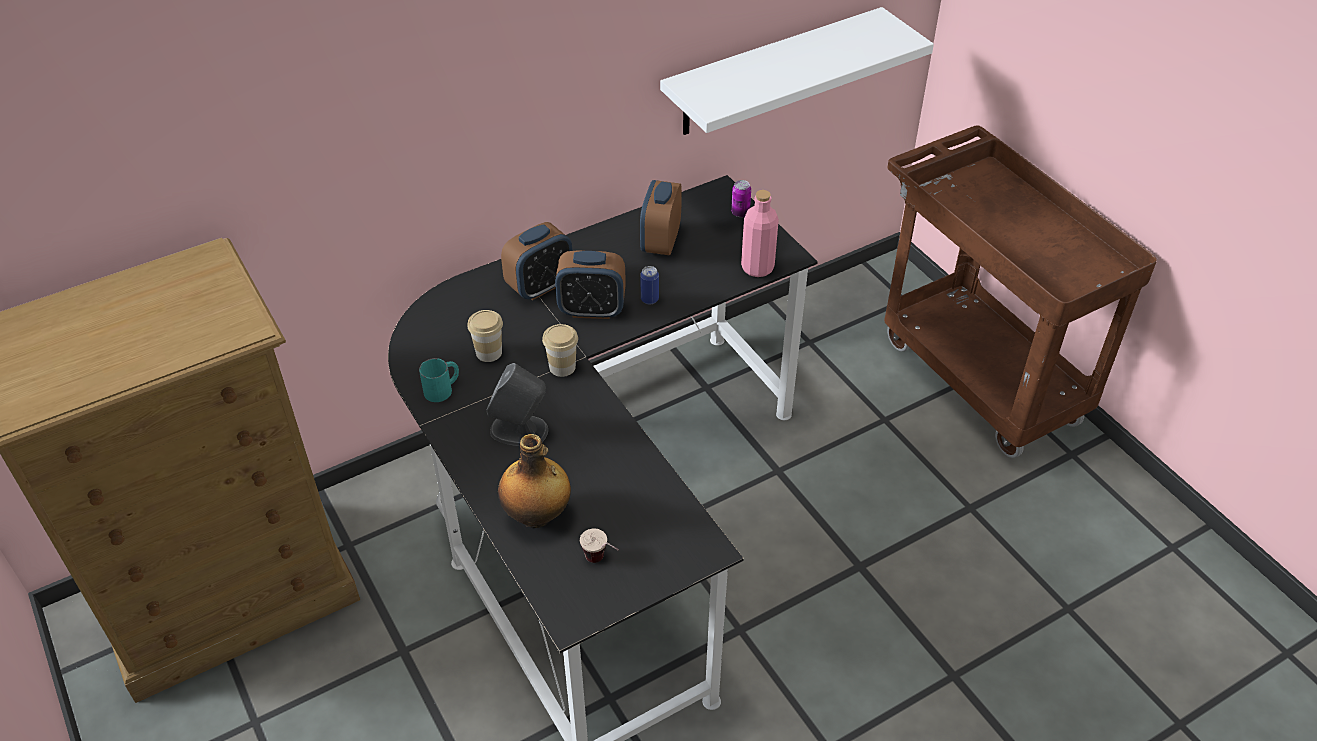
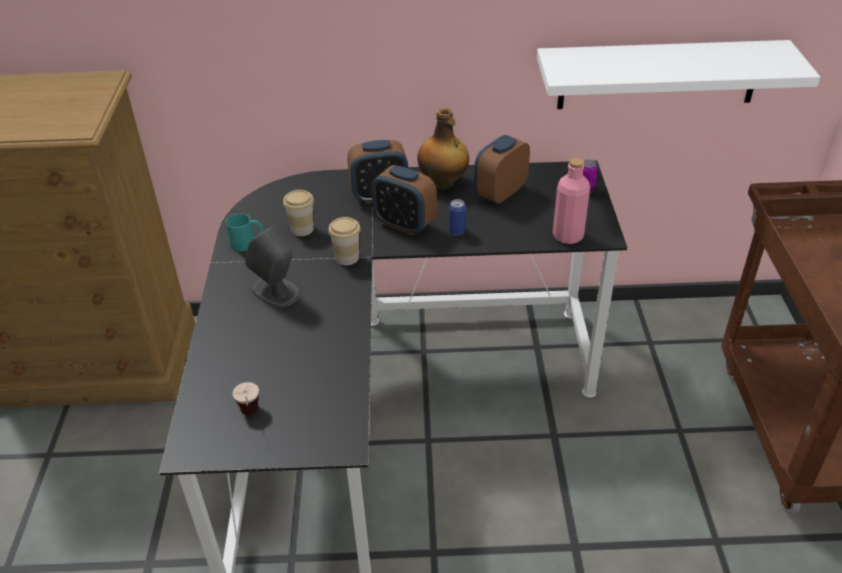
camera: 30 degrees right, 5 degrees down
bottle [498,434,571,528] -> bottle moved to [418,108,469,189]

